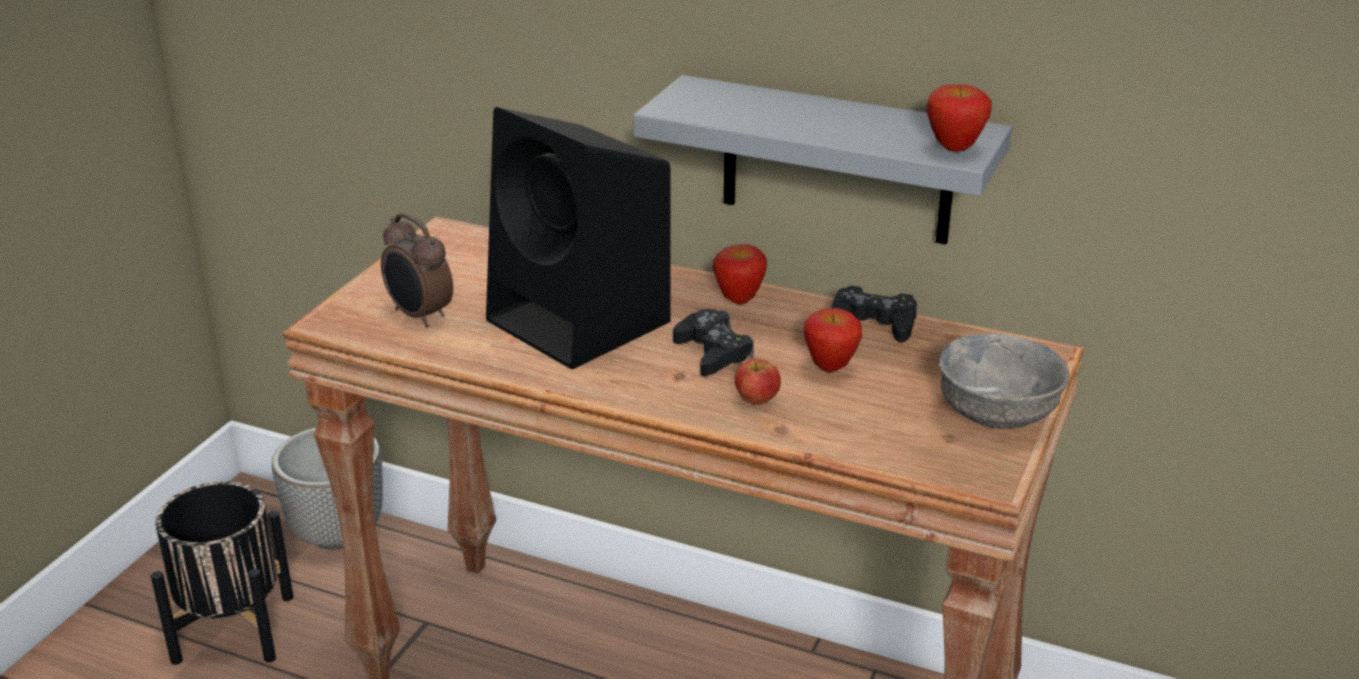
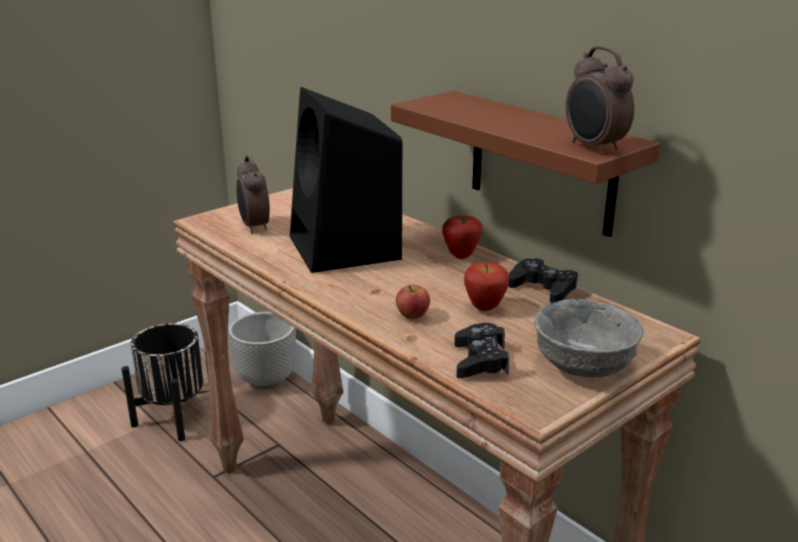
camera: 25 degrees right, 5 degrees down
grey shelf [633,75,1012,244] -> brown shelf [391,91,660,237]
black game controller [673,309,754,376] -> black game controller moved to [454,323,509,378]
apple [926,84,992,152] -> alarm clock [566,46,634,155]

